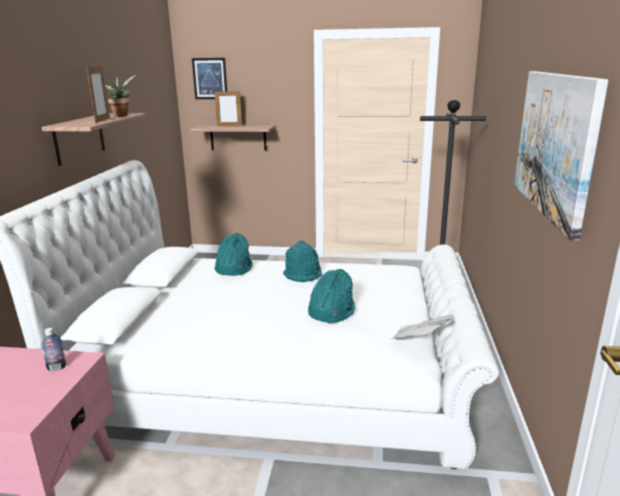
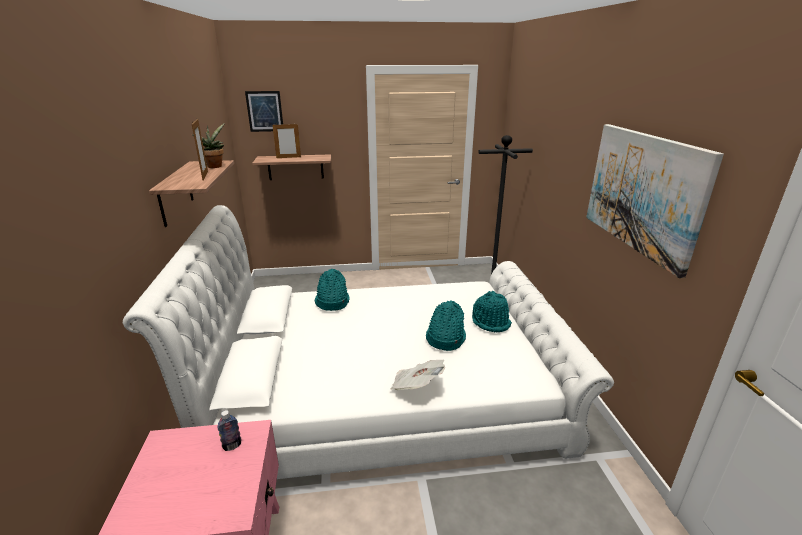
camera: 15 degrees left, 5 degrees up
turquoise hat [283,240,322,282] -> turquoise hat moved to [472,291,512,333]
newspaper [391,315,453,339] -> newspaper moved to [390,360,445,390]

